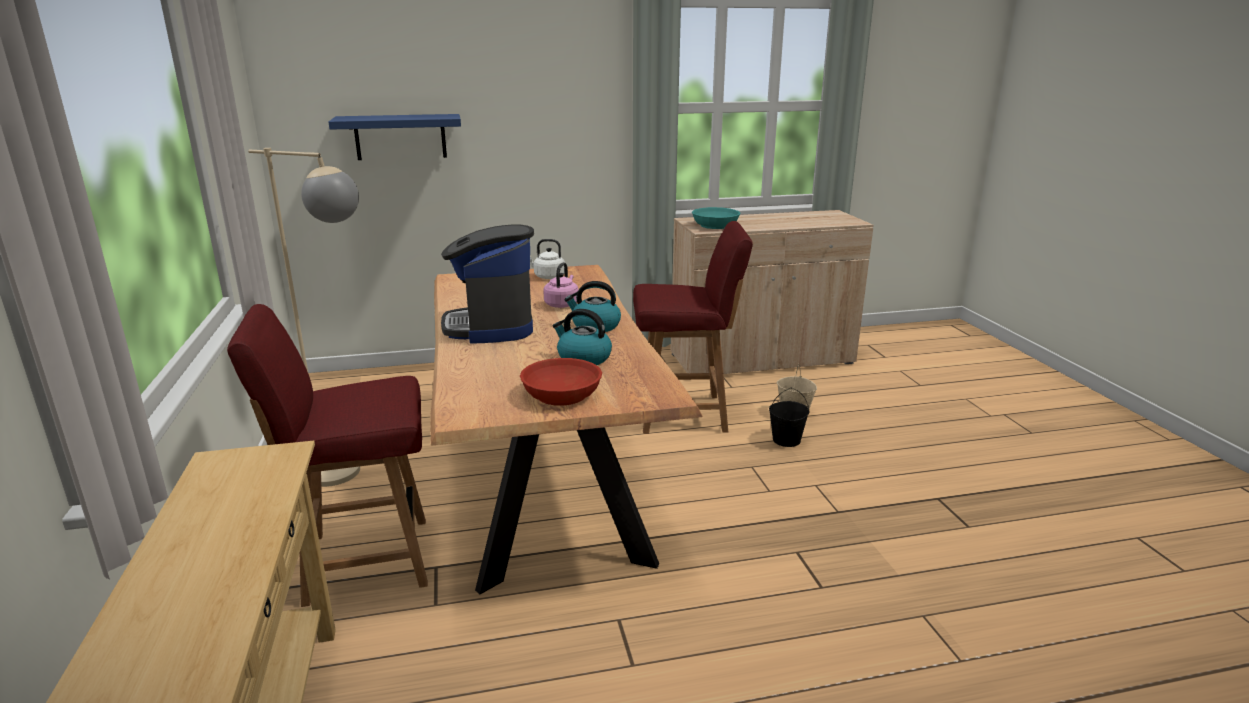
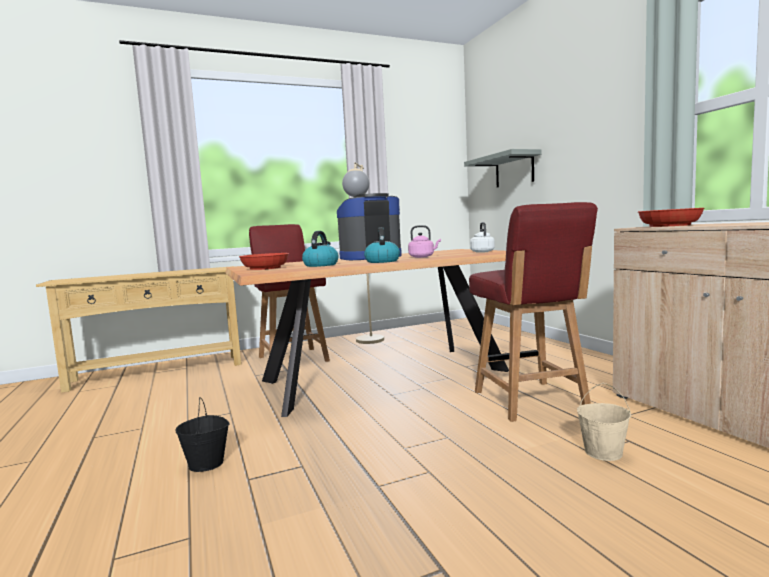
camera: 80 degrees right, 15 degrees down
blue shelf [329,114,461,160] -> grey shelf [464,149,542,188]
turquoise bowl [692,207,740,229] -> red bowl [638,208,705,227]
black bucket [769,388,810,447] -> black bucket moved to [175,397,230,472]

